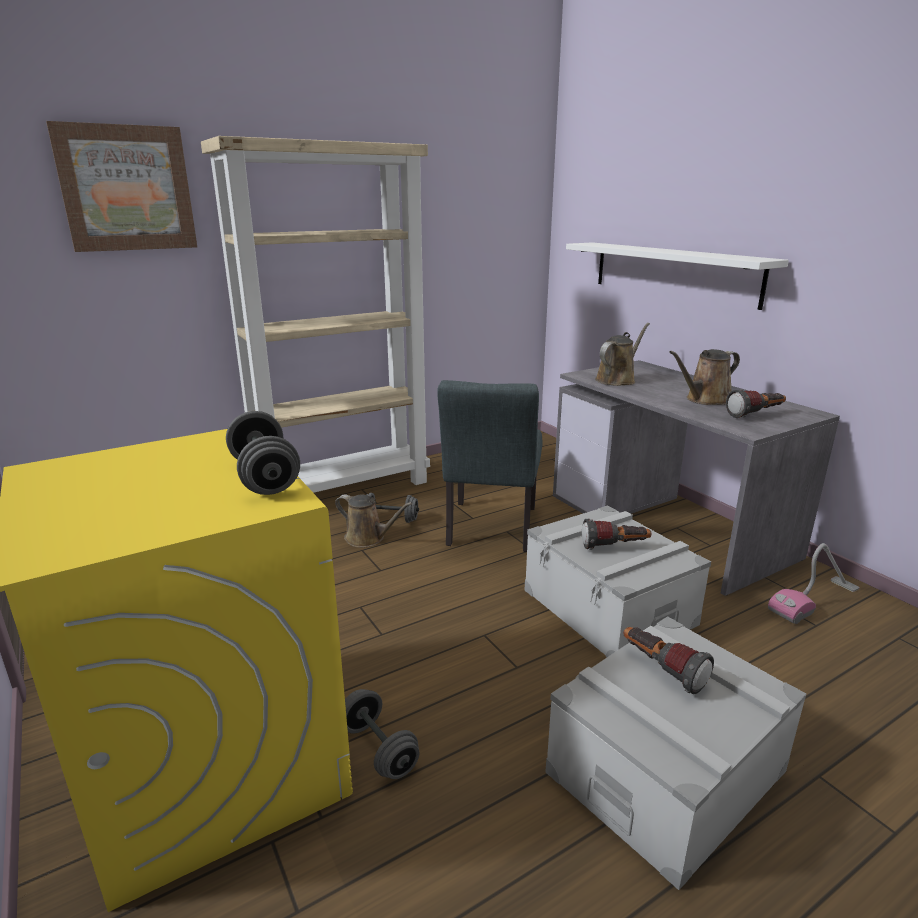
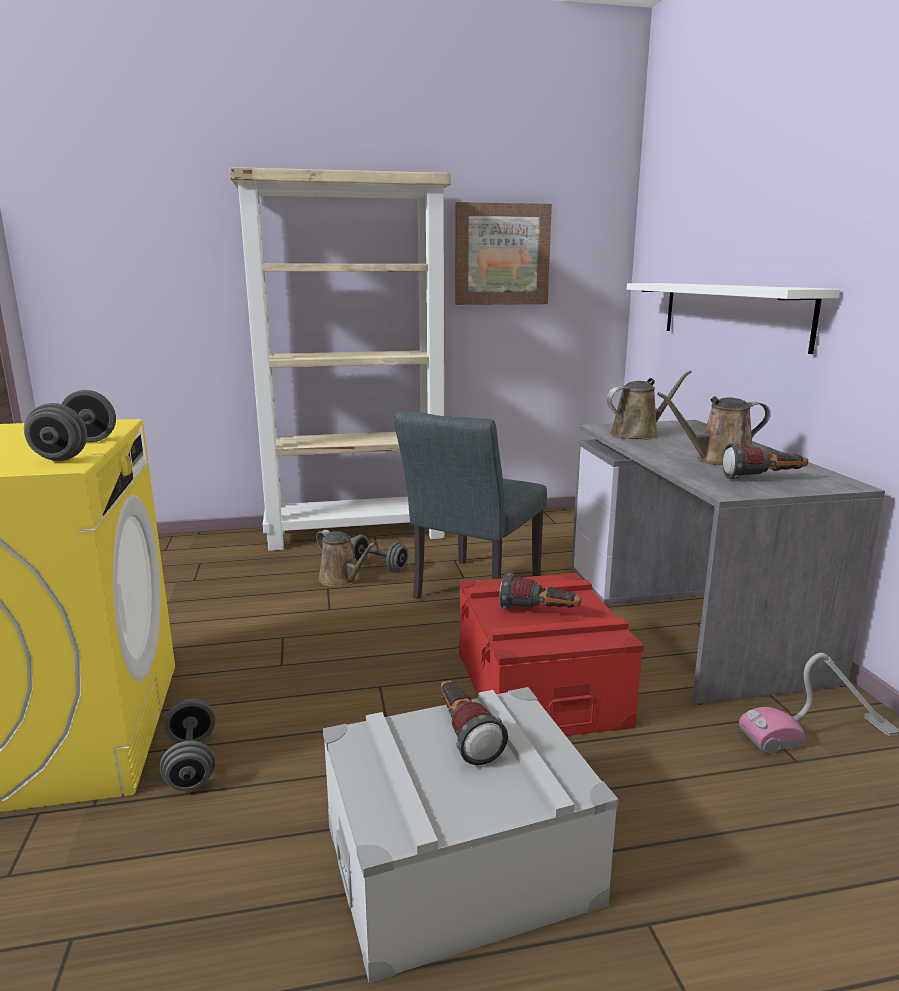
camera: 20 degrees right, 5 degrees down
picture [46,121,197,252] -> picture moved to [455,202,552,305]
grey storage box [525,505,711,657] -> red storage box [459,573,644,736]

